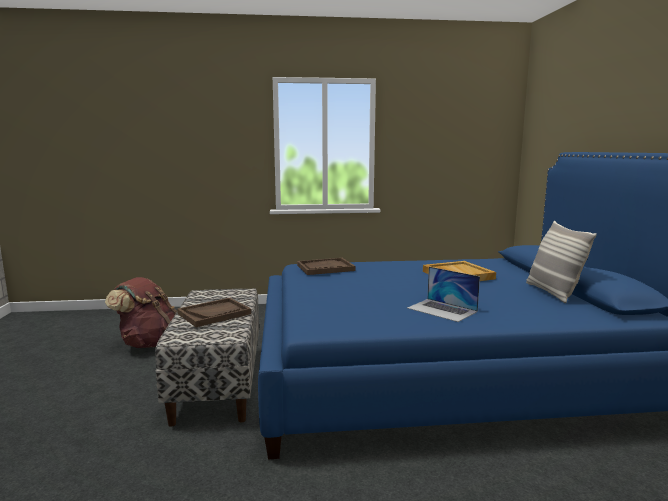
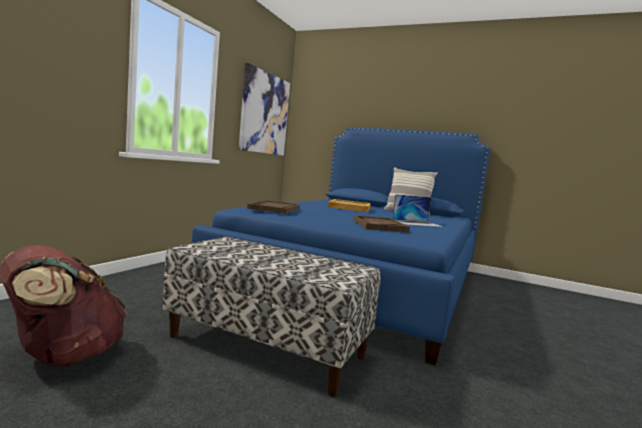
camera: 60 degrees left, 5 degrees down
brown tray [177,298,251,327] -> brown tray moved to [353,215,410,232]
none -> picture [239,63,290,156]

